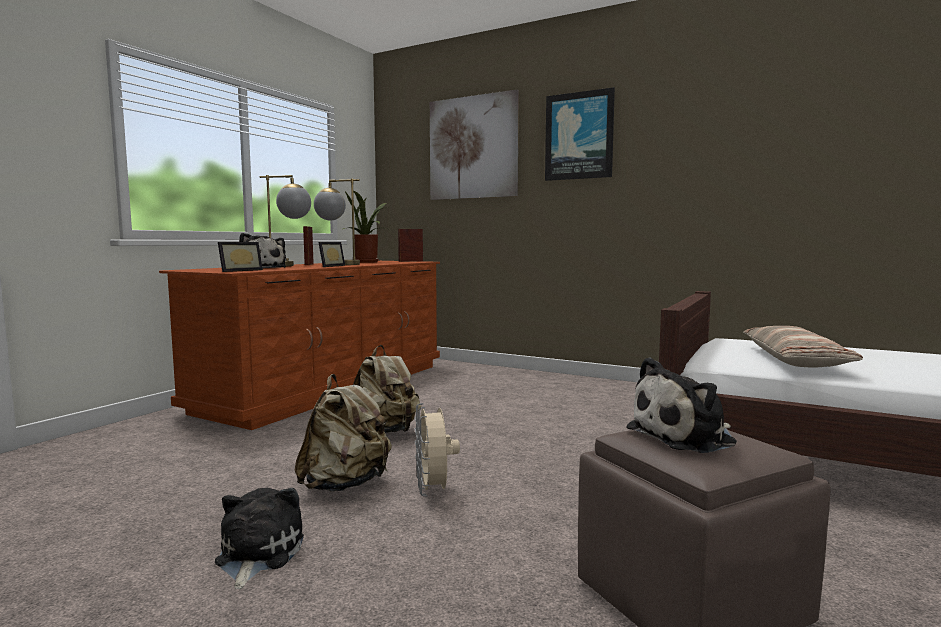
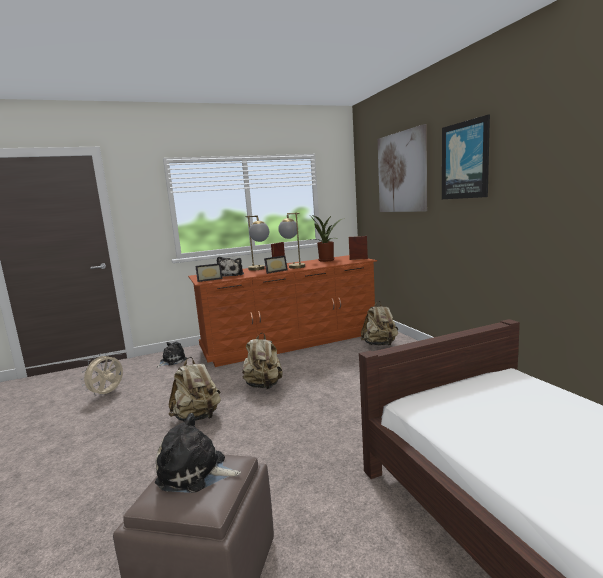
camera: 40 degrees right, 5 degrees up
plush toy [215,488,304,589] -> plush toy moved to [156,341,187,368]
beige fan [414,403,460,497] -> beige fan moved to [81,353,123,396]
pillow [743,326,863,367] -> none
none -> beige backpack [361,301,398,346]

